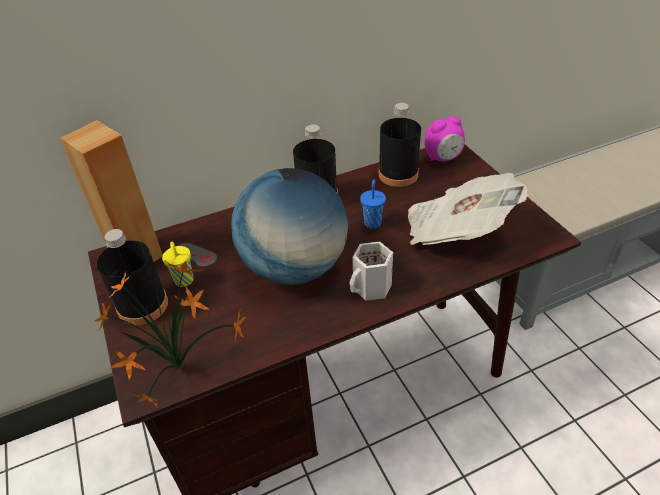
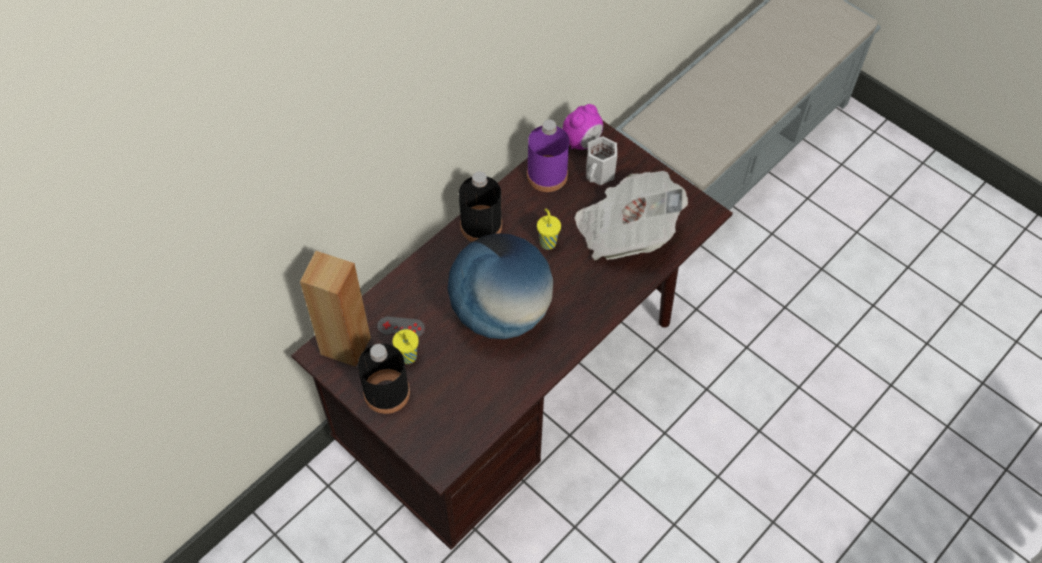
camera: 25 degrees left, 15 degrees up
potted plant [95,261,246,406] -> none
white mug [350,242,393,301] -> white mug moved to [586,136,617,185]
blue cup [360,180,386,229] -> yellow cup [537,208,561,250]
black bottle [378,103,421,187] -> purple bottle [527,120,569,192]

